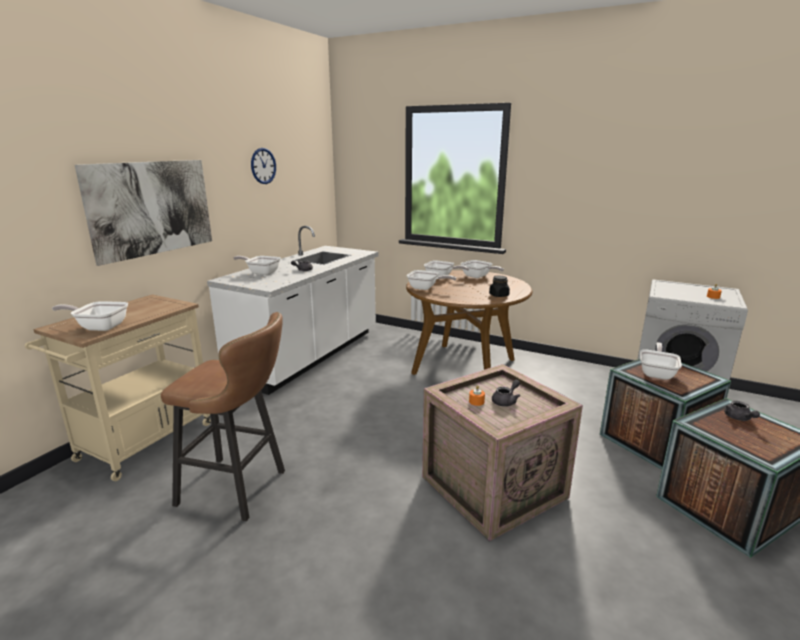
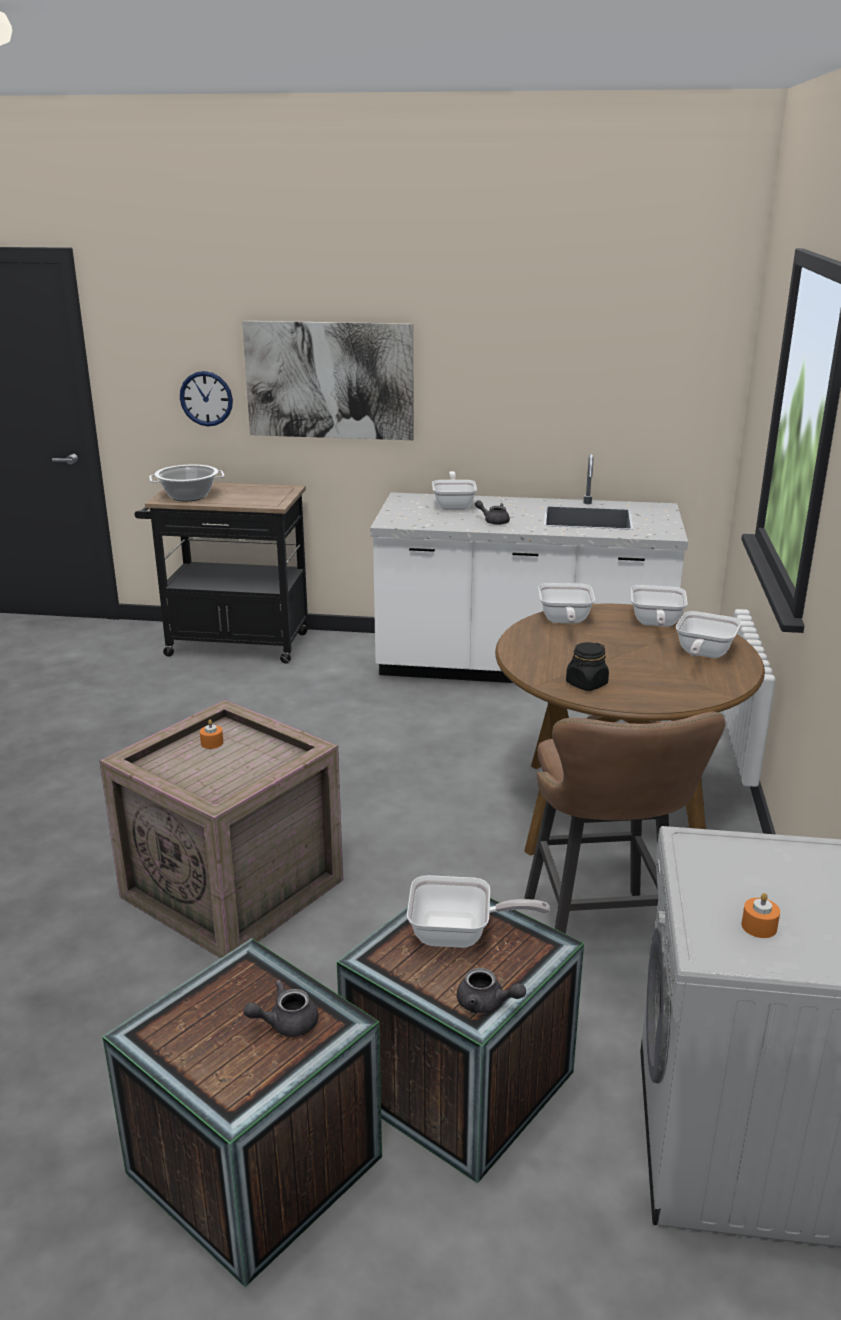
camera: 70 degrees right, 5 degrees up
beige cart [25,294,211,481] -> black cart [134,482,308,664]
frying pan [52,301,128,331] -> cooking pot [149,465,225,501]
brown stool [161,312,285,521] -> brown stool moved to [524,712,725,934]
wall clock [251,148,276,184] -> wall clock moved to [180,371,233,426]
grey teapot [492,380,520,407] -> grey teapot moved to [457,968,526,1013]

